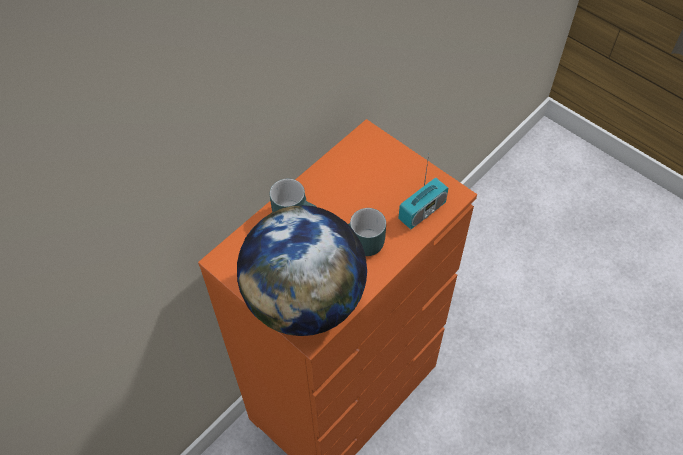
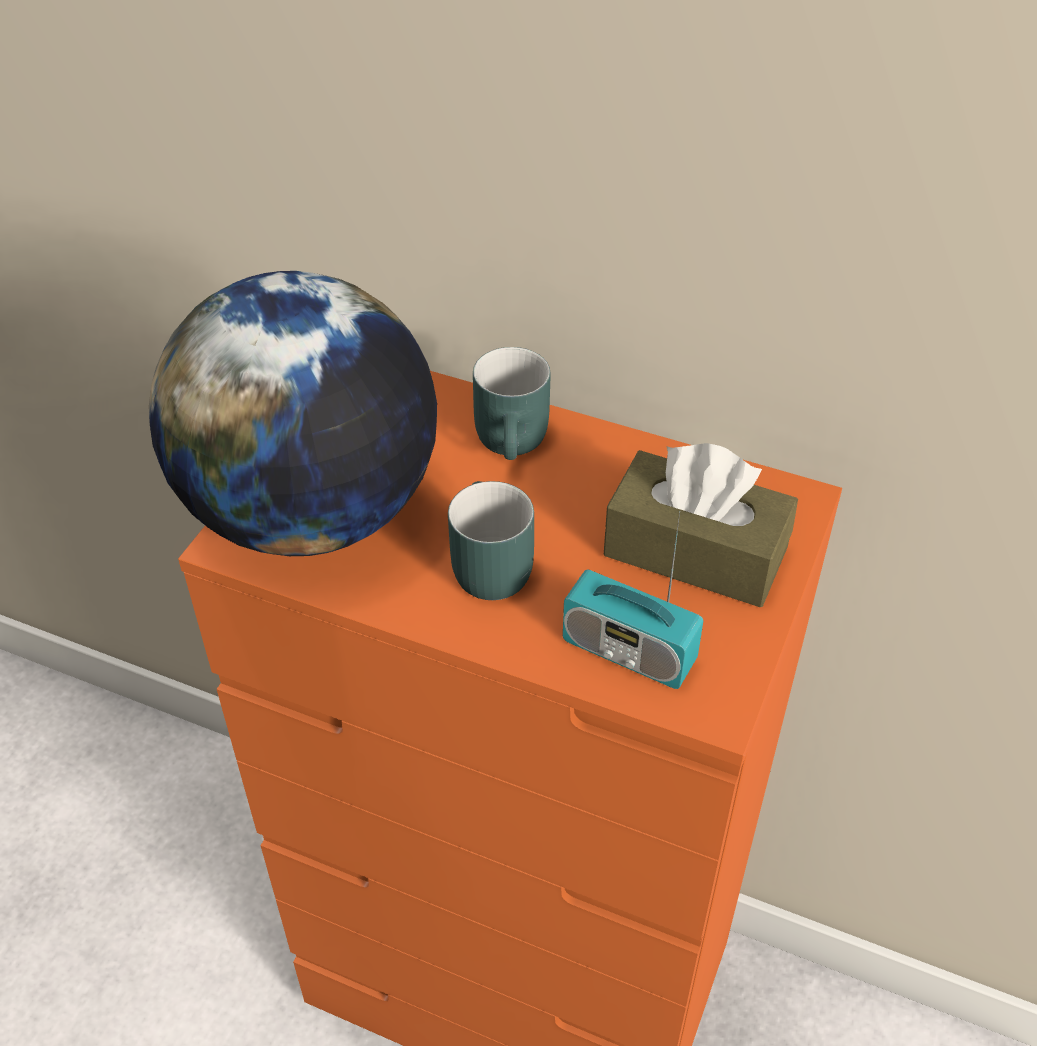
camera: 70 degrees right, 10 degrees down
none -> brown tissue box [604,443,798,607]

